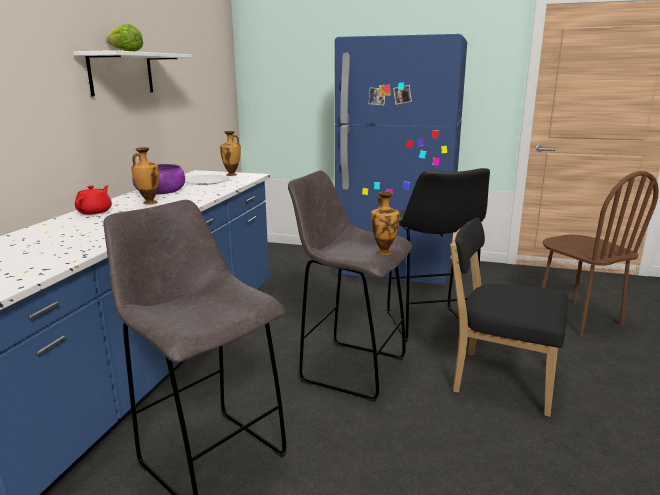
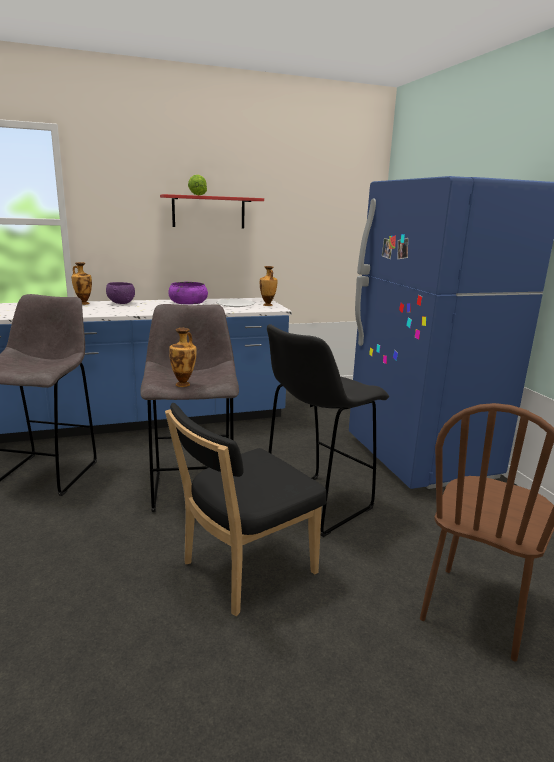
camera: 55 degrees right, 0 degrees up
white shelf [73,50,192,96] -> red shelf [160,194,264,228]
red teapot [75,185,112,214] -> purple bowl [106,282,135,304]
vase [131,147,159,204] -> vase moved to [71,262,92,305]
black chair [450,218,568,417] -> black chair turned 120 degrees counterclockwise [165,403,326,616]

